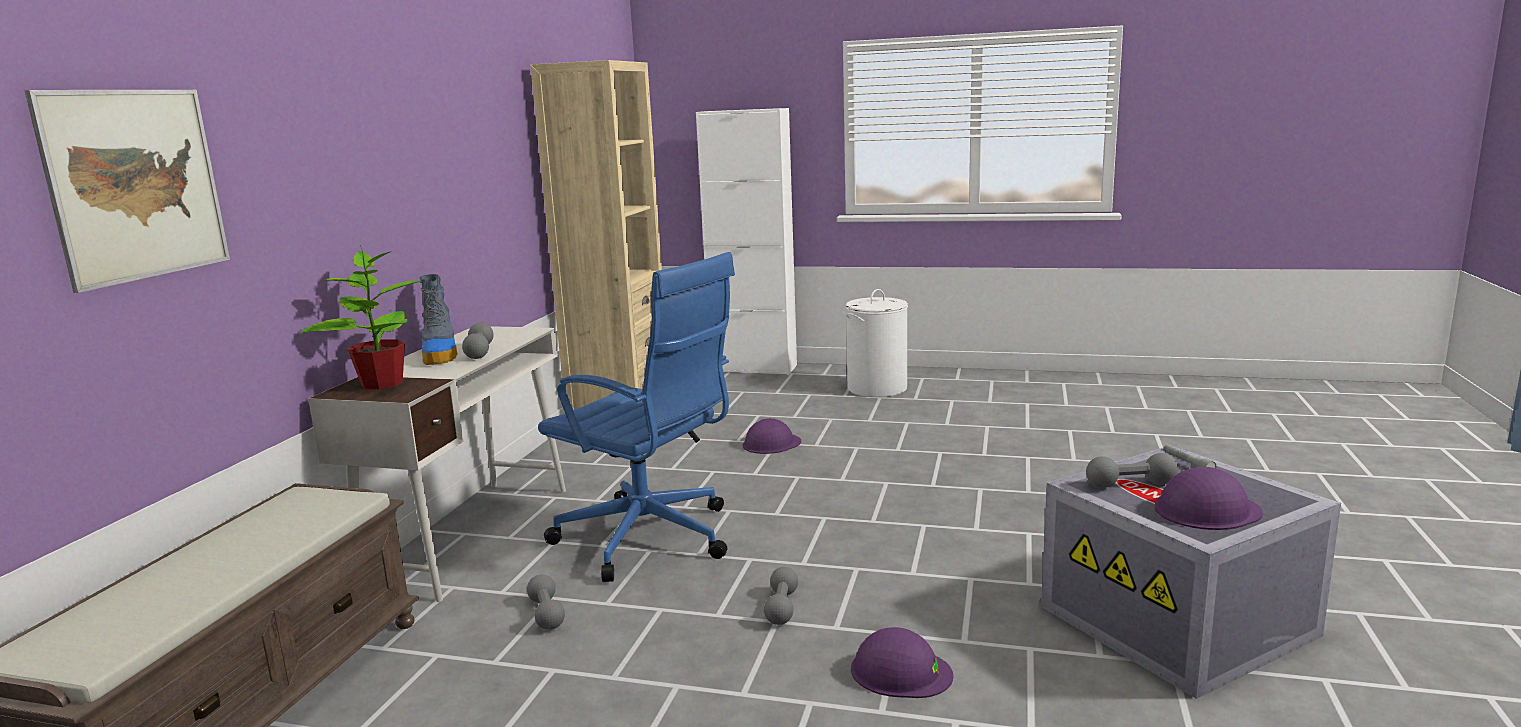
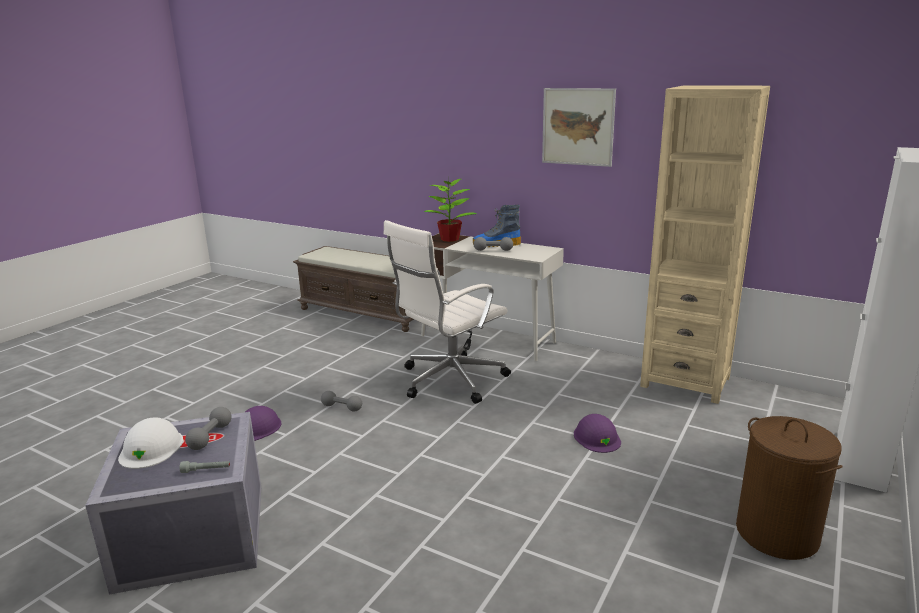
camera: 105 degrees right, 5 degrees up
picture [24,90,230,293] -> picture moved to [542,88,616,167]
grey dumbbell [527,574,565,630] -> none
blue office chair [538,252,735,582] -> white office chair [383,220,511,404]
white laundry basket [846,289,908,397] -> brown laundry basket [736,416,843,560]
purple hard hat [1155,467,1263,530] -> white hard hat [118,417,183,469]

